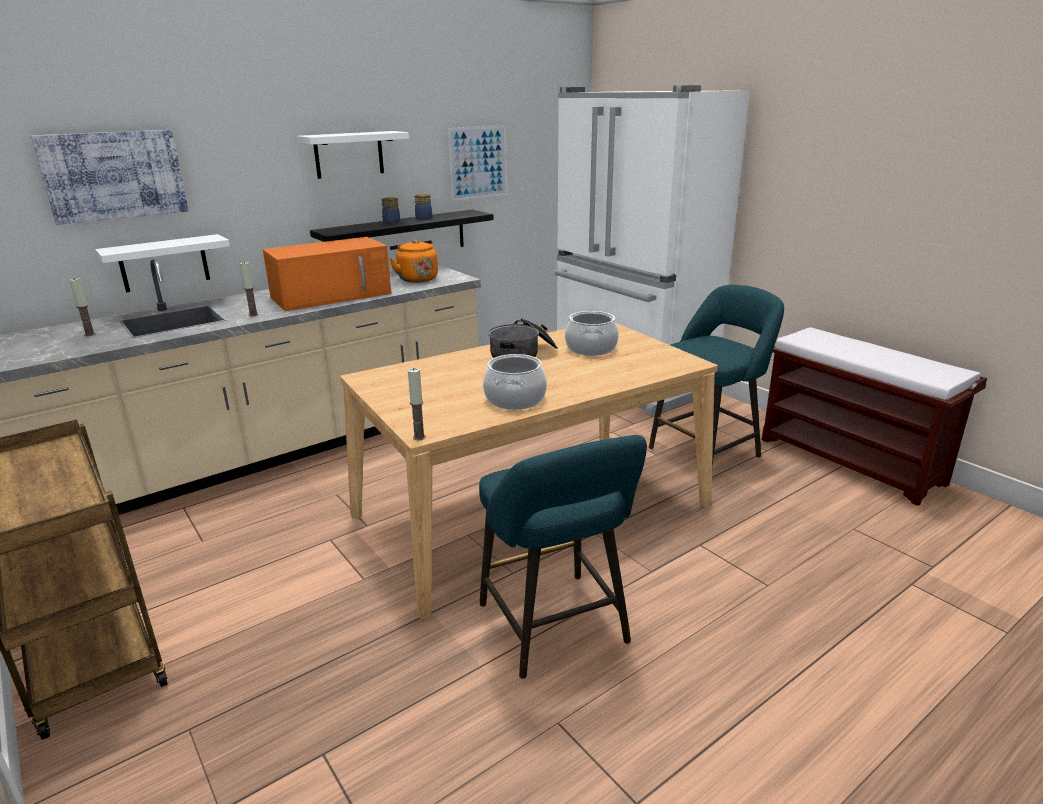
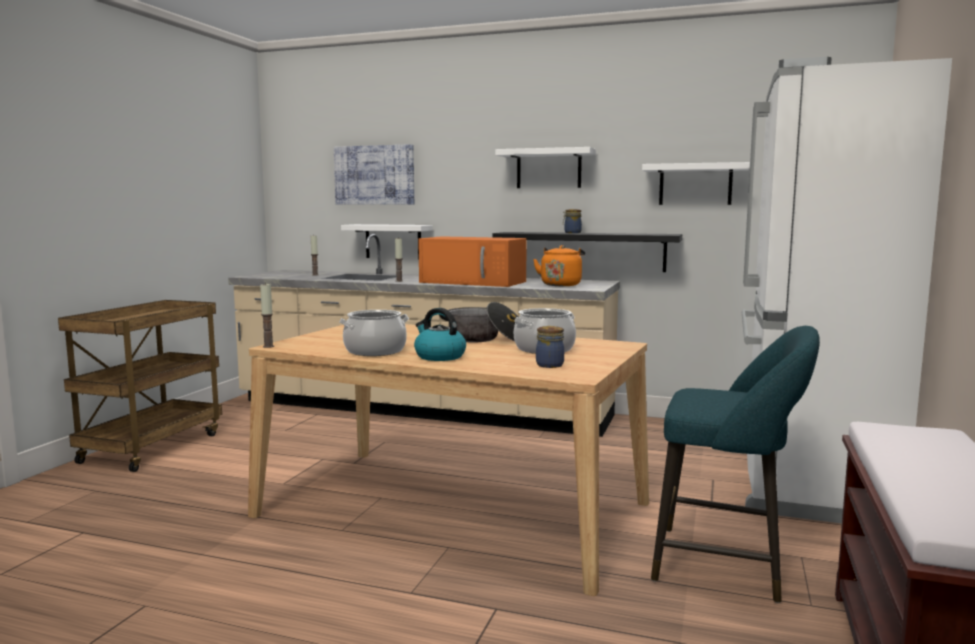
camera: 55 degrees right, 15 degrees down
jar [415,194,432,220] -> jar moved to [536,326,564,368]
picture [448,125,507,201] -> white shelf [642,162,750,205]
turquoise stool [479,435,647,679] -> none
none -> kettle [414,308,466,361]

